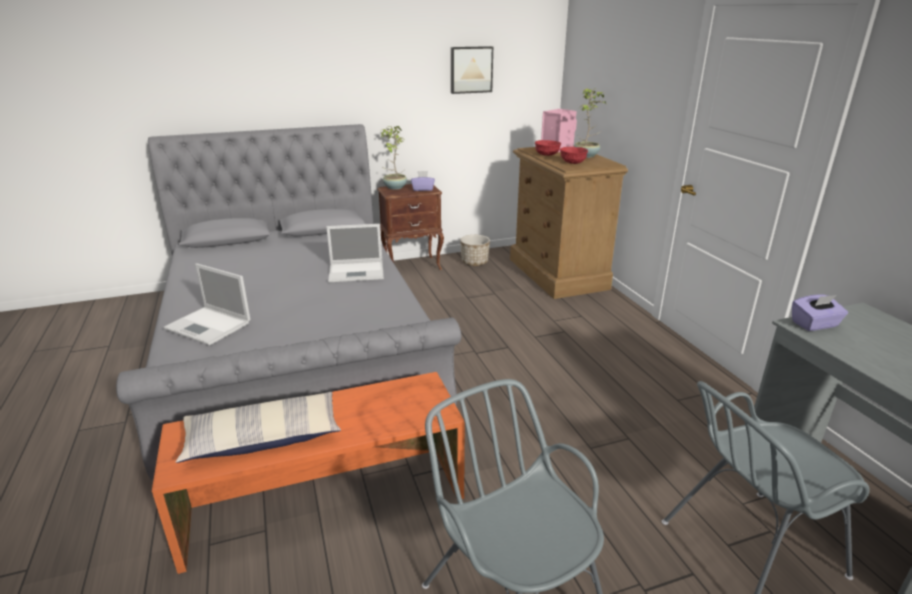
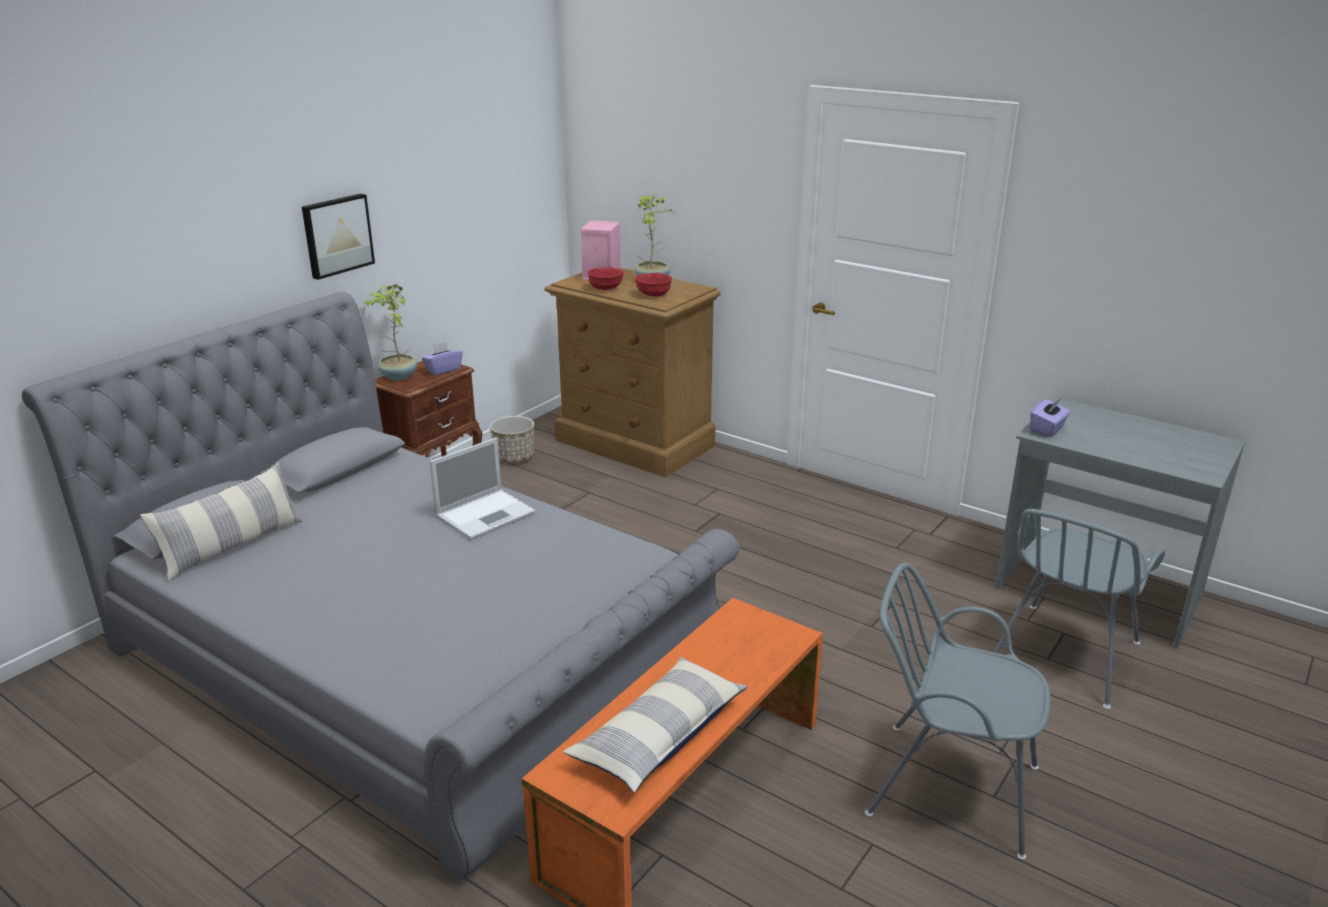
camera: 35 degrees left, 0 degrees up
laptop [163,263,251,345] -> none
picture [451,46,493,94] -> picture moved to [302,194,375,280]
none -> pillow [140,462,302,581]

